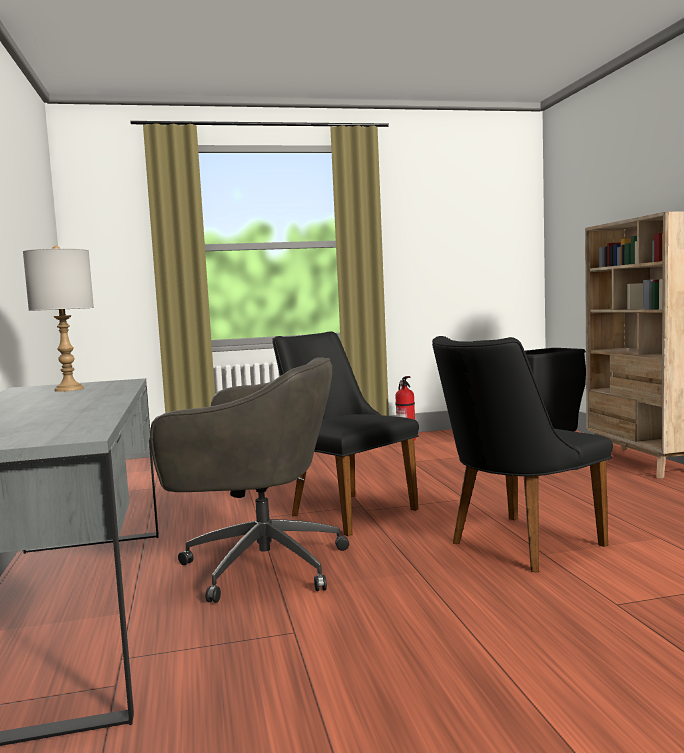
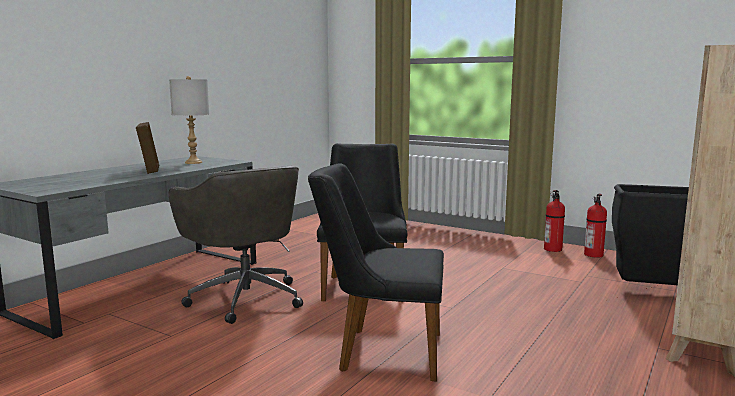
camera: 45 degrees right, 5 degrees up
none -> picture frame [136,122,159,174]
none -> fire extinguisher [584,194,607,258]

